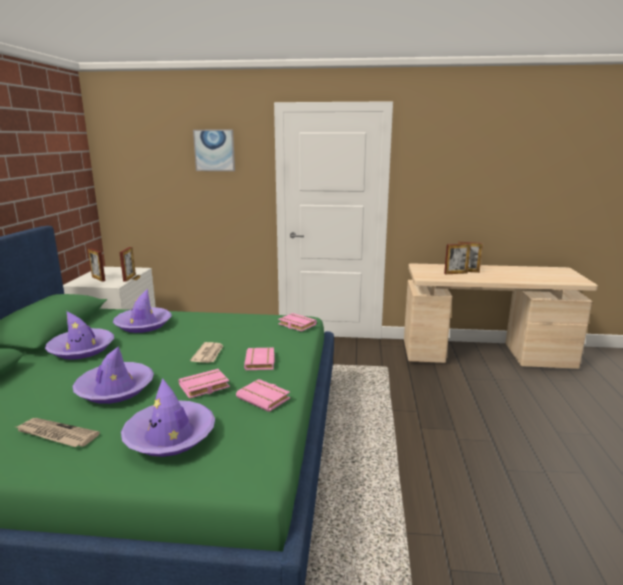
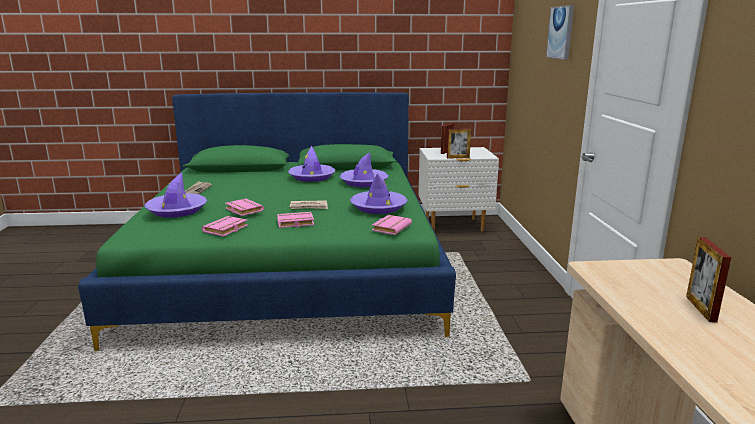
camera: 80 degrees right, 0 degrees up
purple hat [72,346,154,404] -> purple hat moved to [350,174,407,214]
picture frame [444,244,471,274] -> none

